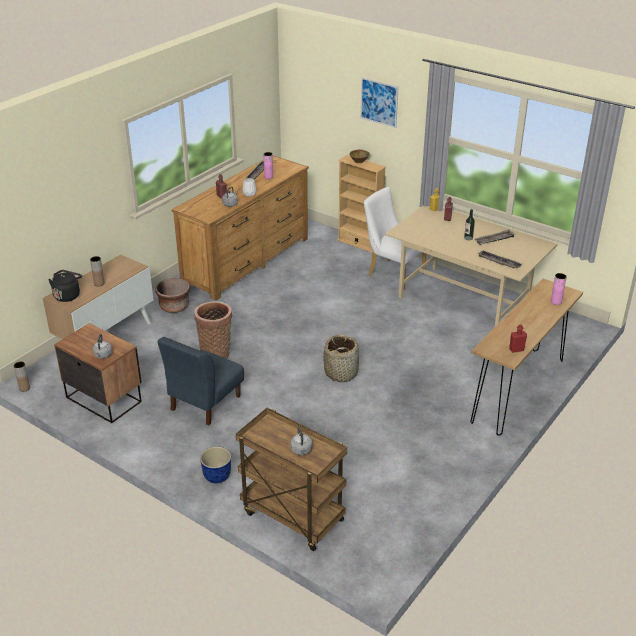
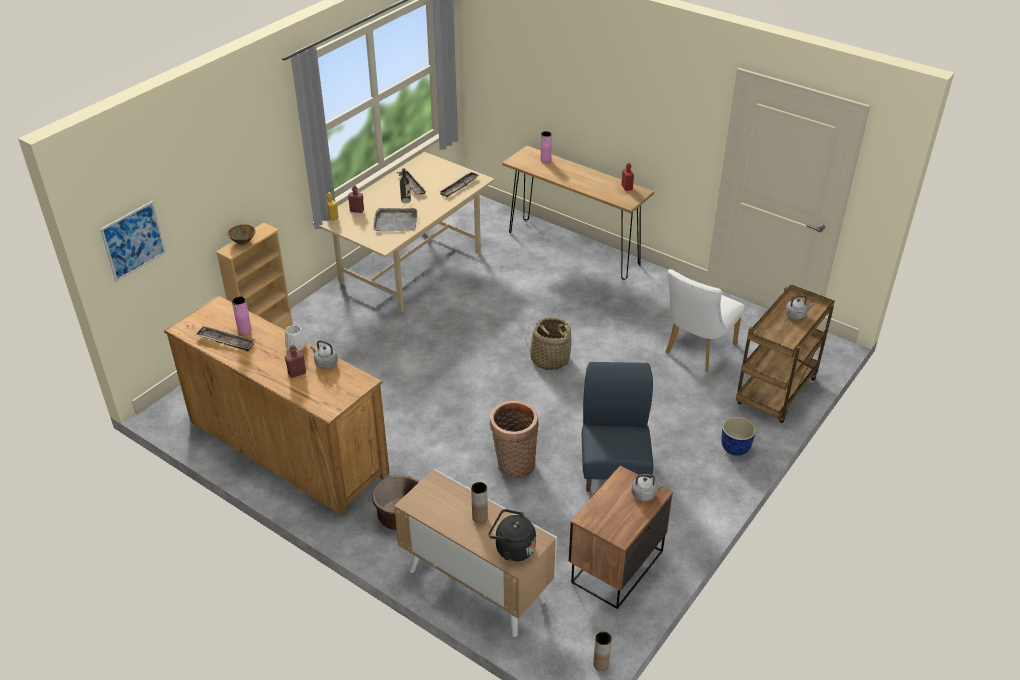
camera: 90 degrees left, 5 degrees up
blue chair [158,337,244,426] -> blue chair turned 120 degrees counterclockwise [581,362,653,492]
picture [360,77,399,128] -> picture moved to [100,201,166,282]
white chair [364,187,426,289] -> white chair moved to [665,269,745,372]
none -> grey tray [374,208,417,232]

